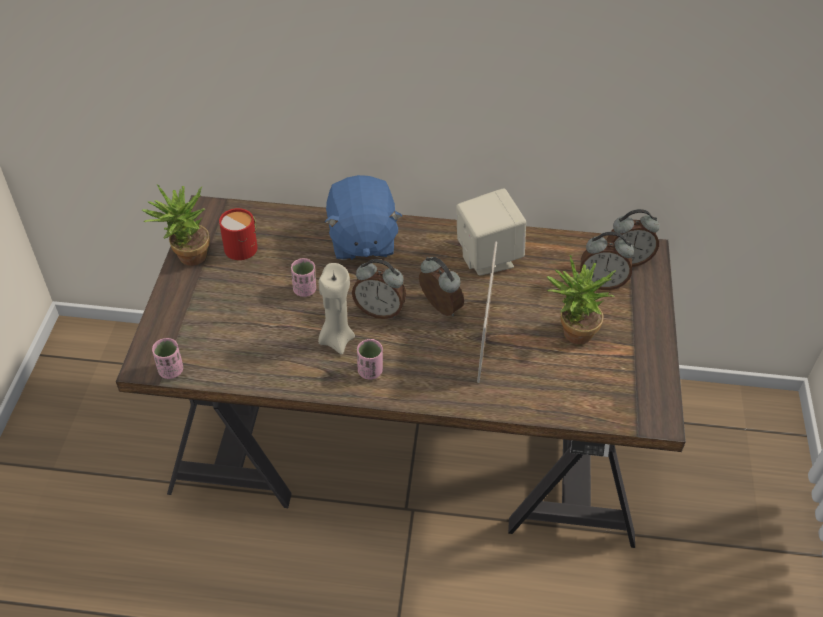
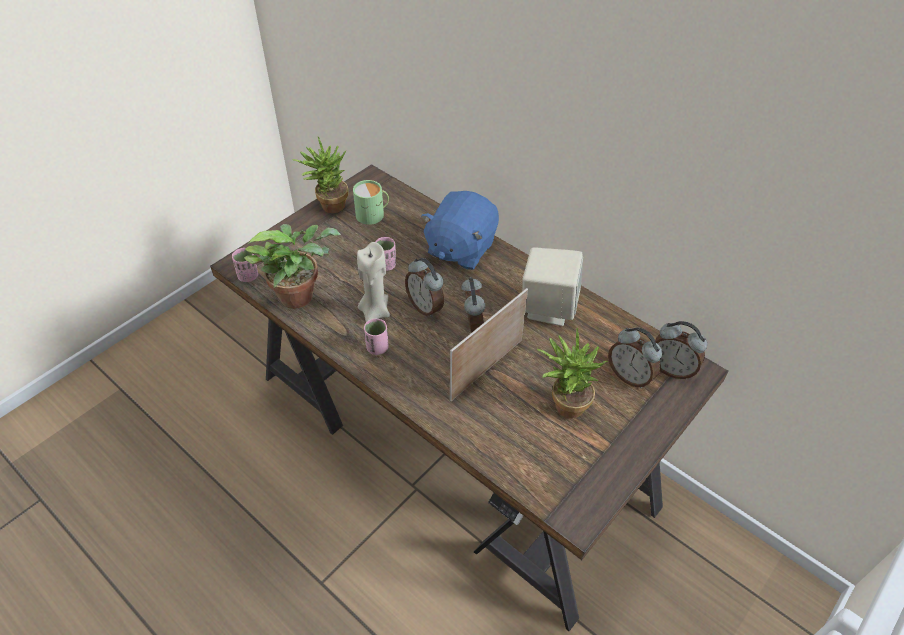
camera: 35 degrees right, 0 degrees up
red mug [219,208,257,260] -> green mug [353,180,389,225]
none -> potted plant [244,224,341,309]

